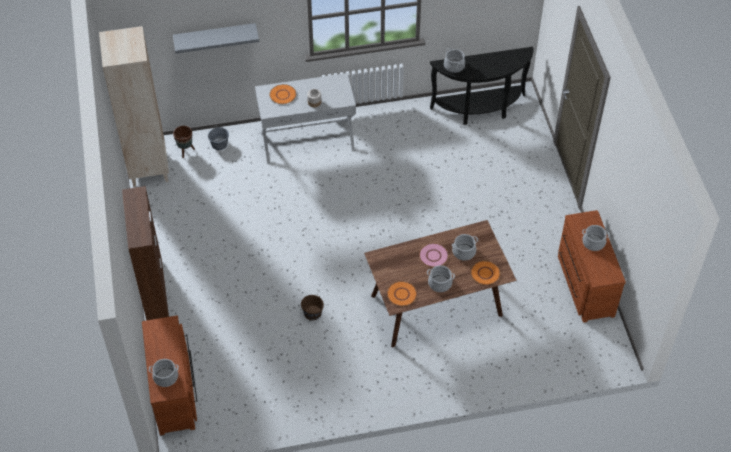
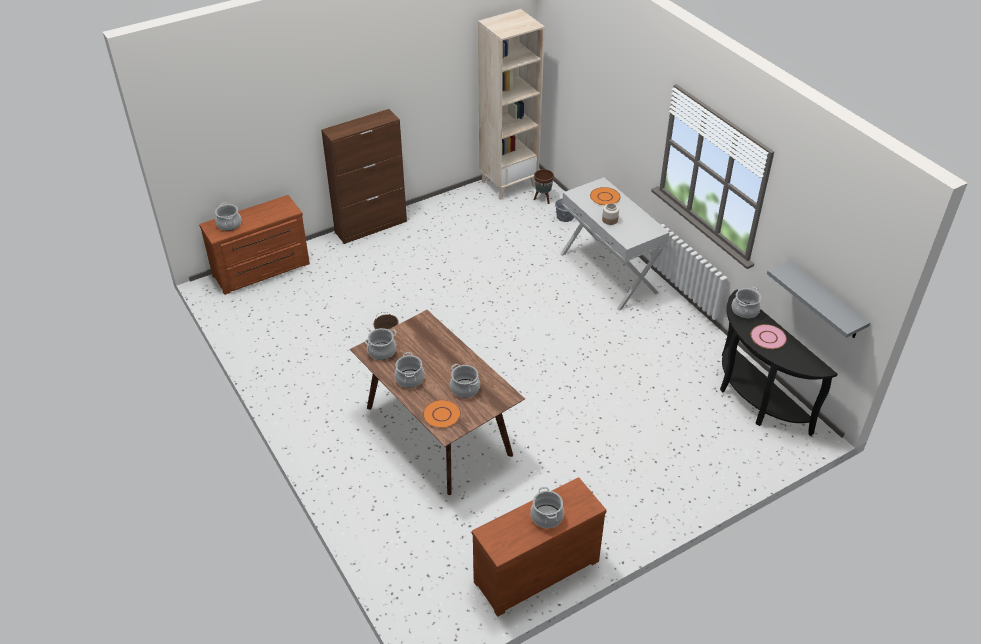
camera: 70 degrees right, 10 degrees down
grey shelf [173,23,259,54] -> grey shelf moved to [767,261,870,338]
orange plate [387,281,417,306] -> cooking pot [365,328,397,360]
pink plate [419,243,449,267] -> pink plate moved to [751,324,787,349]

